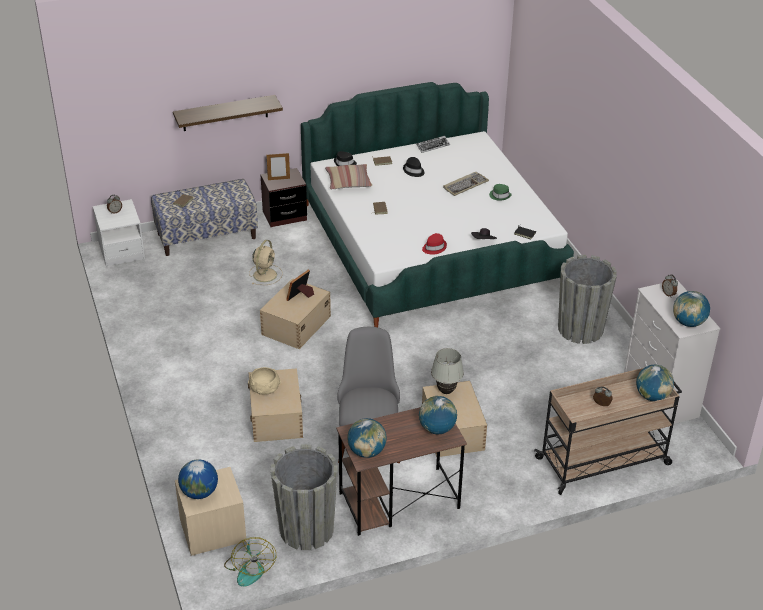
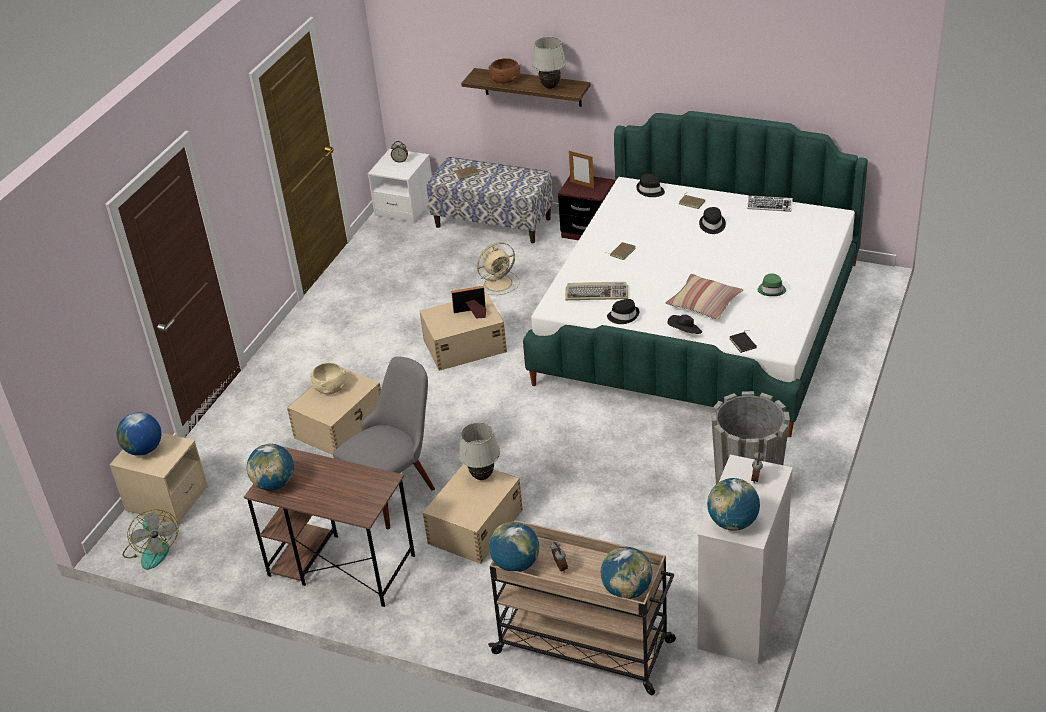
camera: 45 degrees right, 0 degrees up
fan [224,537,276,587] -> fan turned 60 degrees counterclockwise [123,509,178,570]
grey planter [270,445,338,550] -> none
pillow [325,164,372,189] -> pillow moved to [666,274,743,320]
globe [419,396,457,434] -> globe moved to [489,522,539,572]
red hat [422,233,447,255] -> black hat [607,299,640,324]
keyboard [443,172,489,196] -> keyboard moved to [565,282,628,300]
none -> brown bowl [489,58,520,83]
none -> white table lamp [532,37,566,89]

